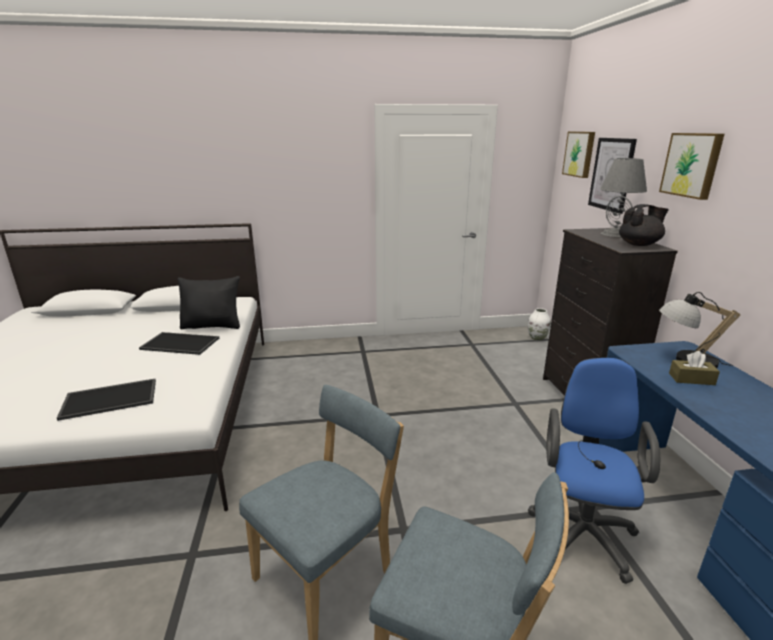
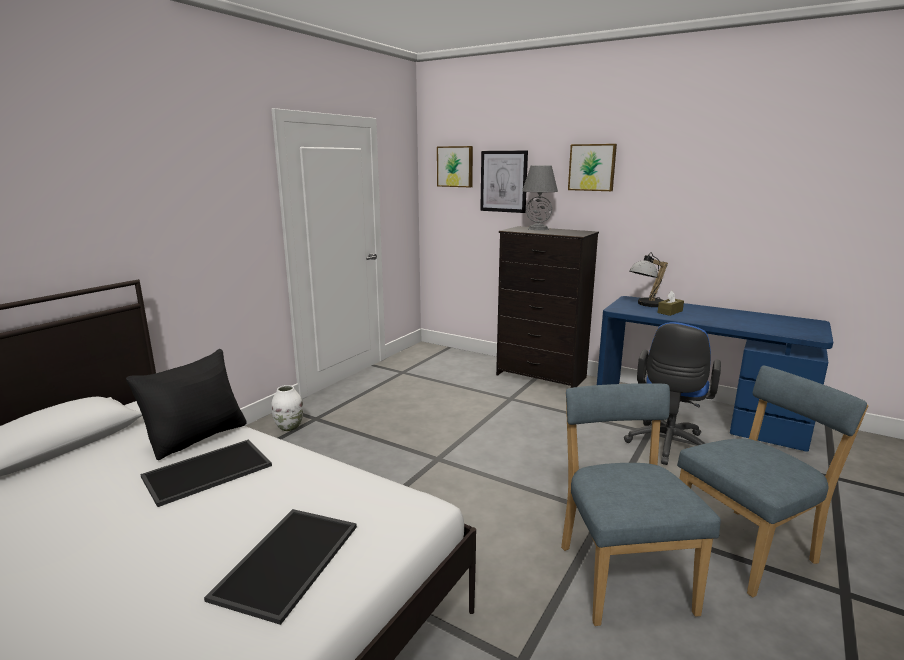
camera: 50 degrees left, 5 degrees down
white vase [528,308,551,341] -> white vase moved to [271,385,303,431]
blue office chair [528,358,660,584] -> blue office chair turned 120 degrees counterclockwise [624,322,721,465]
black teapot [619,204,669,246] -> none

